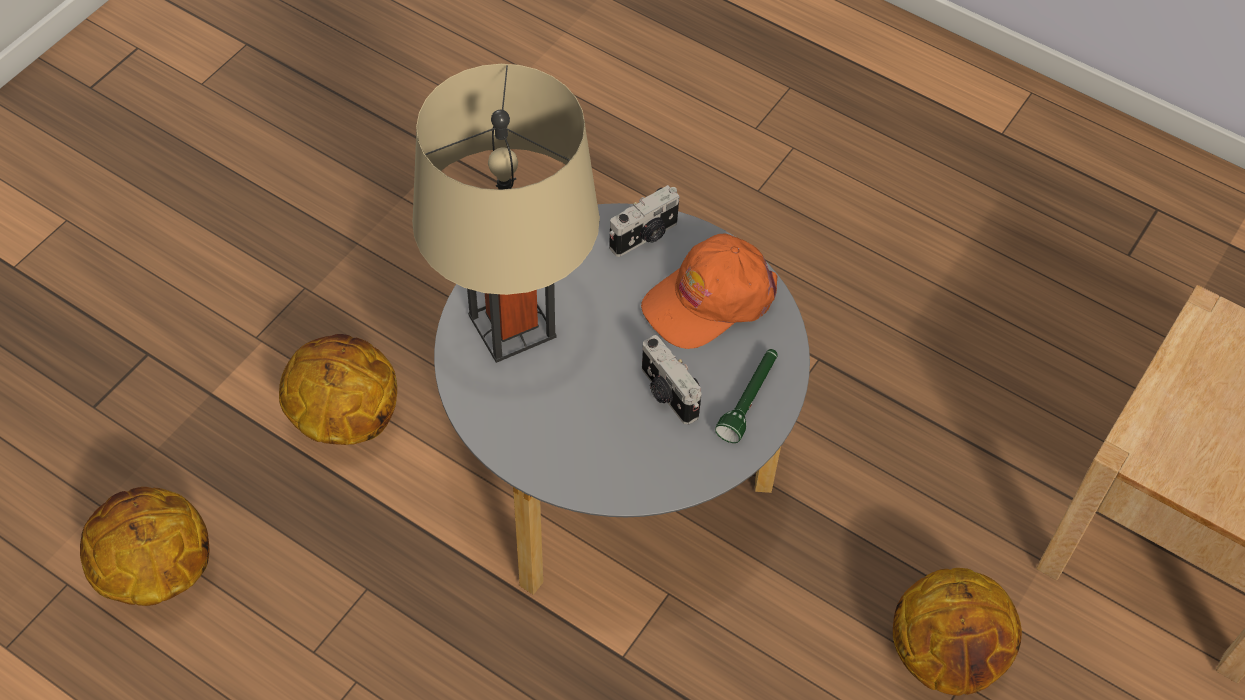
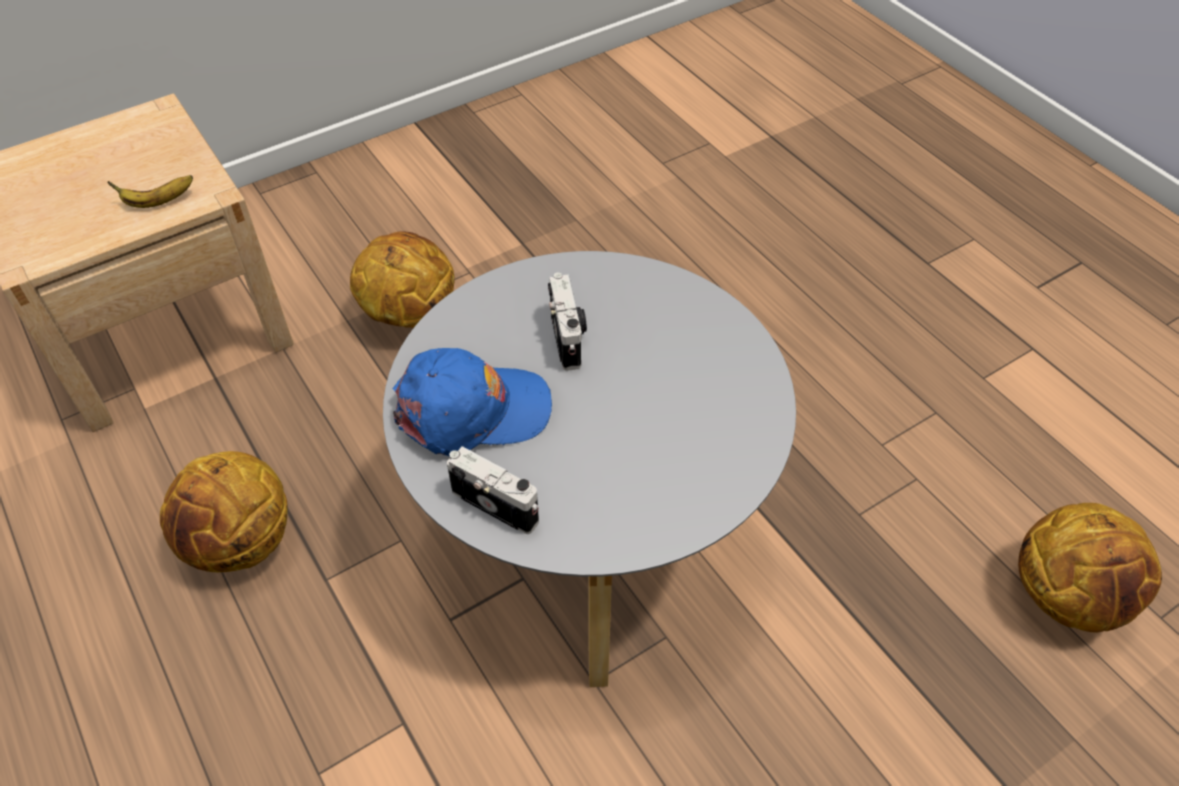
camera: 155 degrees left, 5 degrees down
basketball [279,334,397,445] -> basketball moved to [160,451,287,572]
beige table lamp [412,64,600,363] -> none
camera [609,185,680,257] -> camera turned 45 degrees clockwise [447,446,539,534]
orange cap [641,234,777,349] -> blue cap [392,348,552,457]
green flashlight [715,349,778,443] -> none
none -> banana [107,175,193,208]

